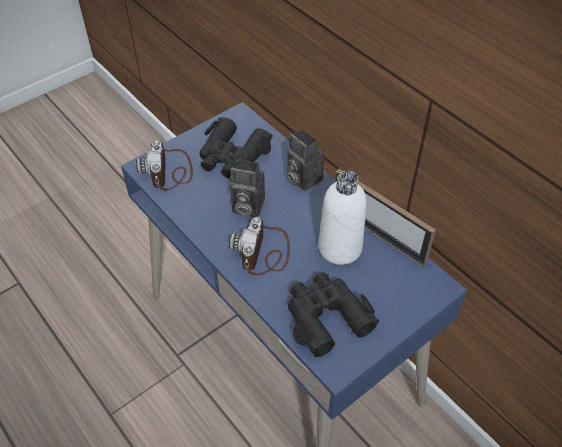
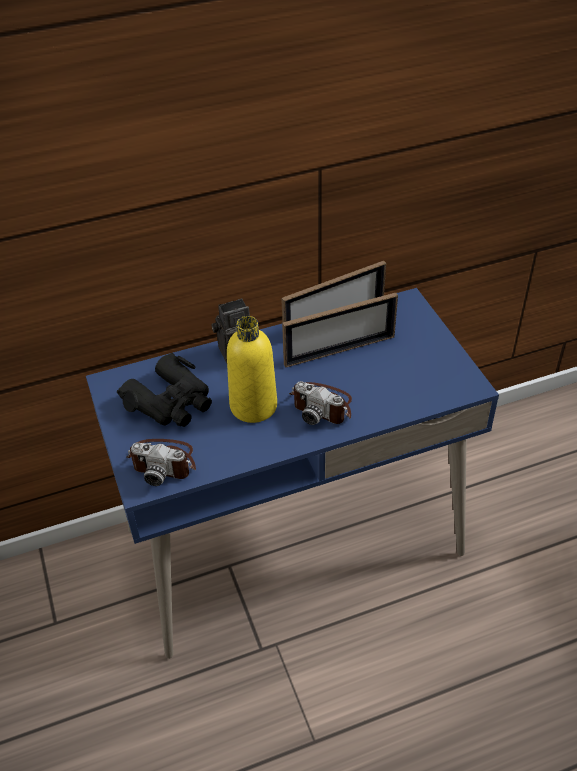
camera: 70 degrees left, 5 degrees down
camera [230,159,265,217] -> yellow bottle [227,316,277,423]
black binoculars [288,272,379,357] -> none
white bottle [318,171,367,265] -> picture frame [282,293,398,368]

